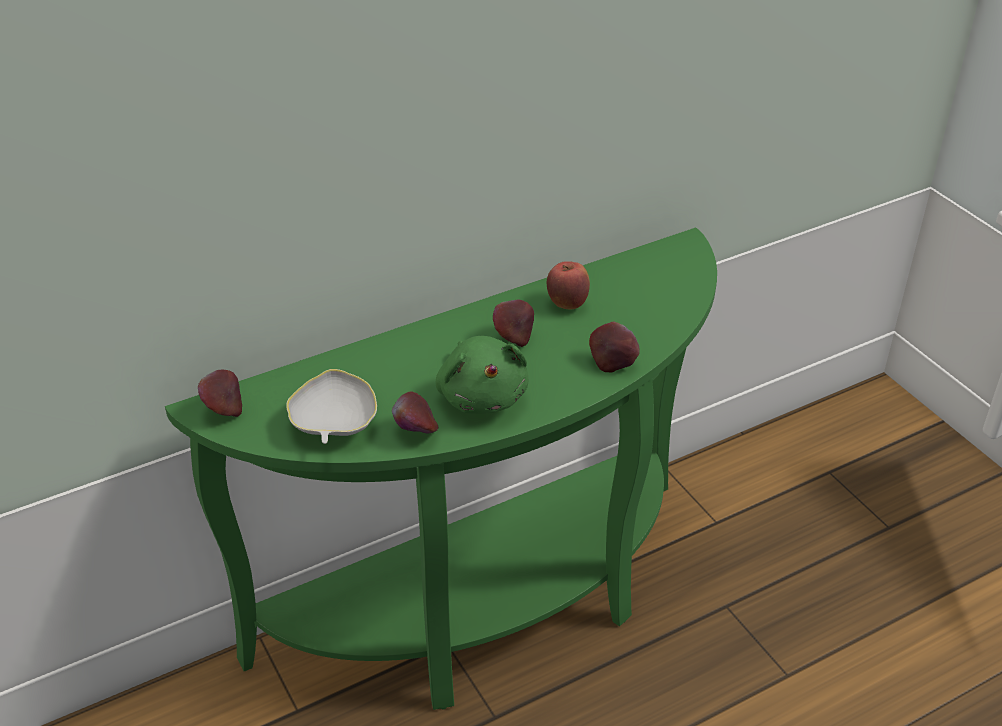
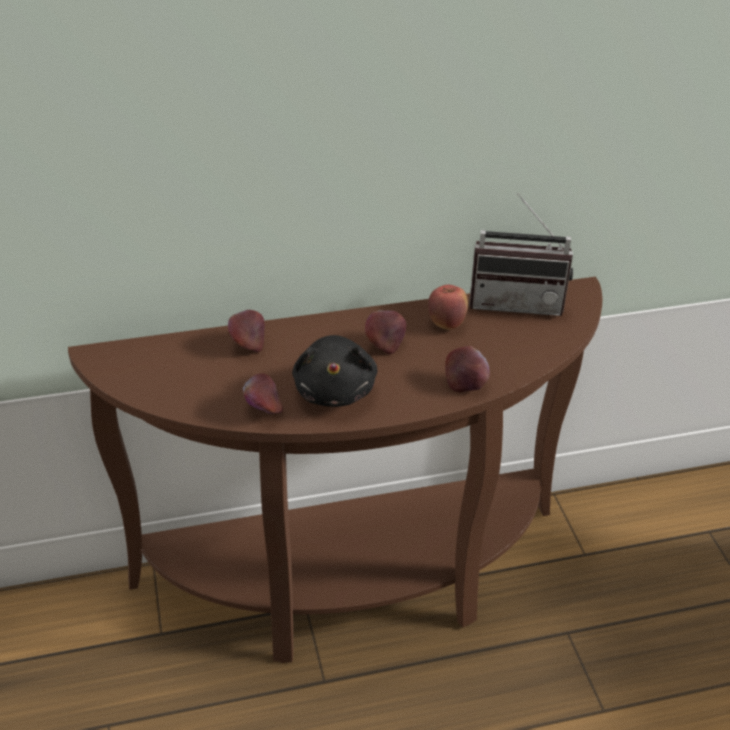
camera: 15 degrees right, 0 degrees up
green console table [165,227,717,710] -> brown console table [68,277,602,663]
apple [198,370,242,417] -> apple moved to [228,310,265,352]
white bowl [286,369,377,444] -> none
green plush toy [436,336,528,414] -> black plush toy [292,335,377,407]
none -> radio [469,194,573,316]

